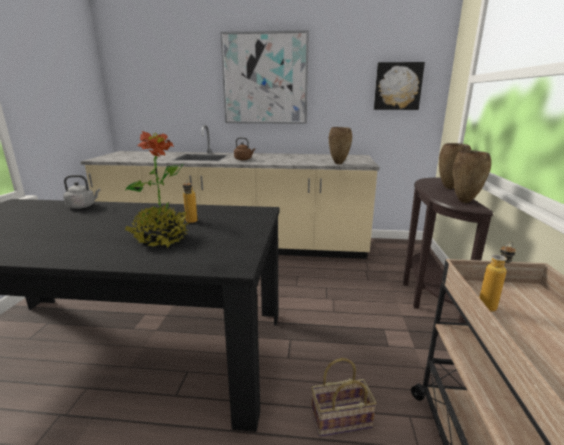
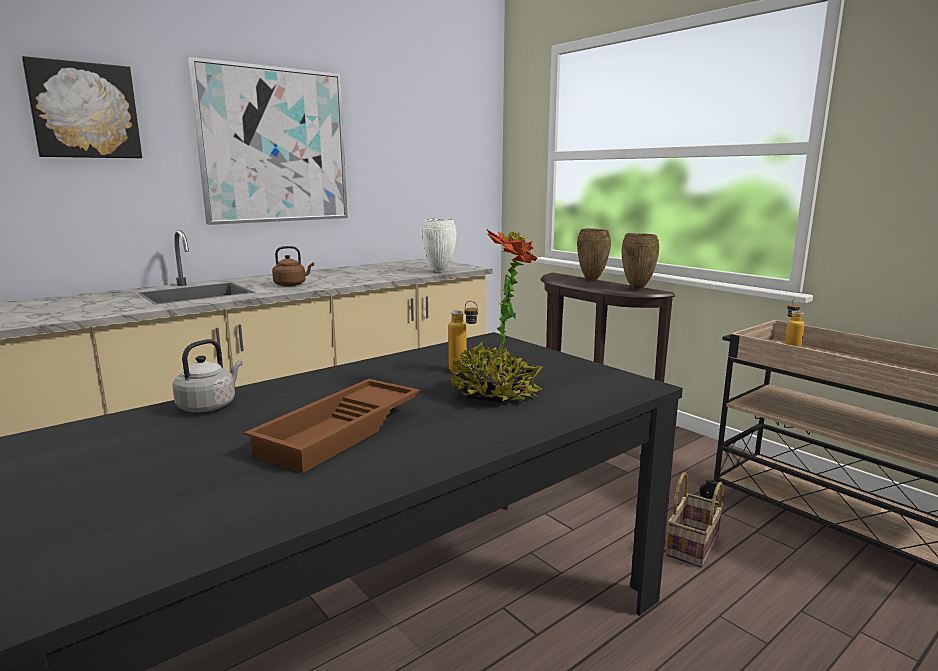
camera: 45 degrees left, 5 degrees down
brown vase [329,127,352,164] -> white vase [422,219,456,272]
picture [374,62,425,110] -> picture moved to [22,56,142,158]
none -> brown tray [244,379,420,473]

